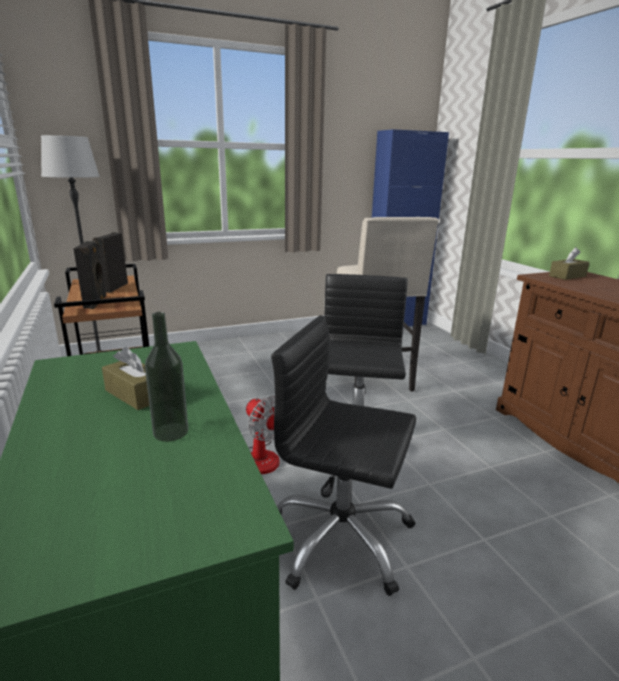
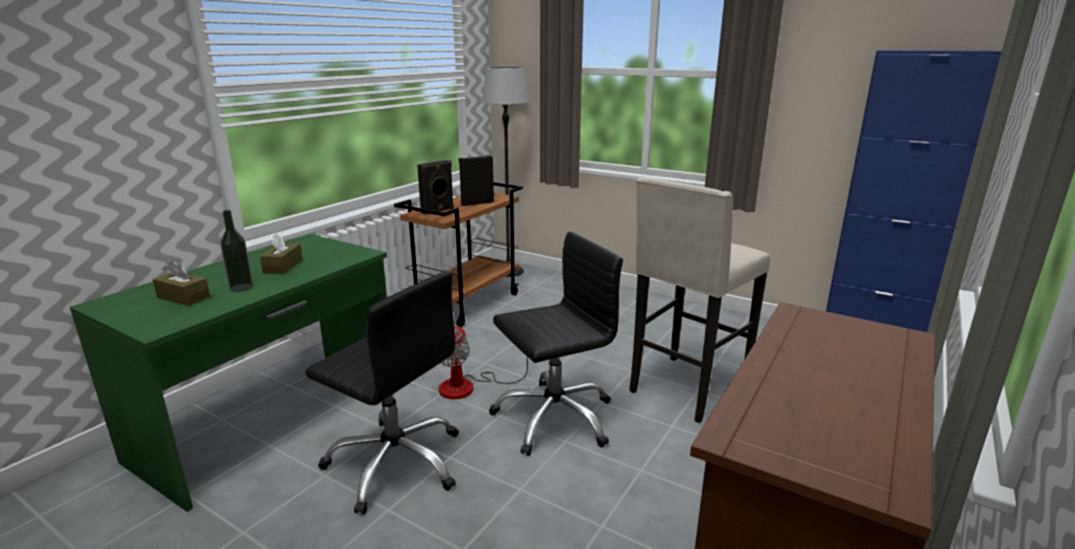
camera: 55 degrees right, 0 degrees up
black office chair [271,315,416,596] -> black office chair turned 135 degrees clockwise [305,271,459,515]
brown tissue box [549,247,590,280] -> brown tissue box moved to [152,260,210,306]

